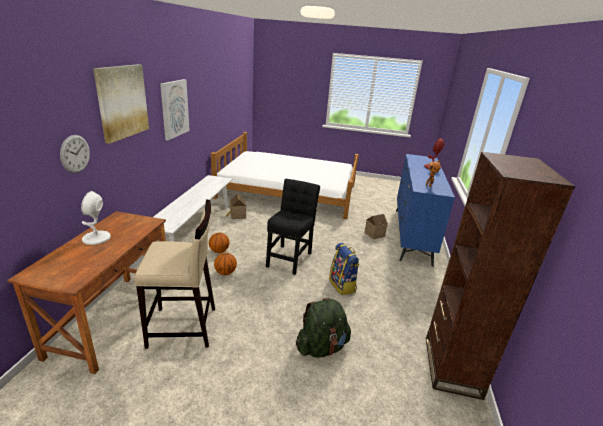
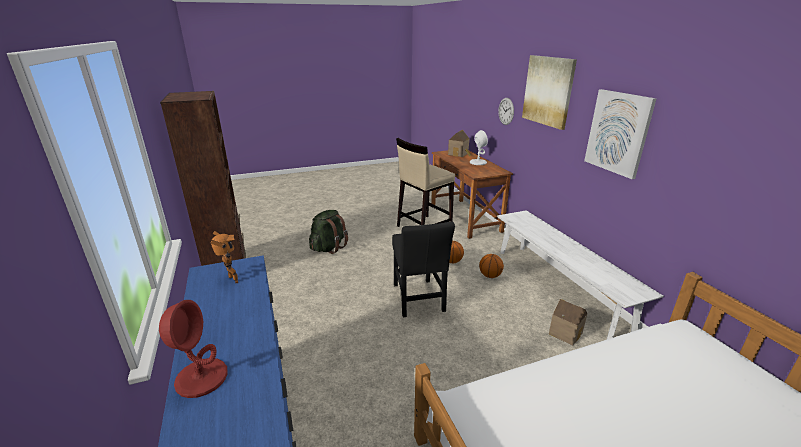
camera: 150 degrees right, 0 degrees up
backpack [329,243,360,295] -> none
toy house [364,214,388,239] -> toy house moved to [448,130,471,157]

